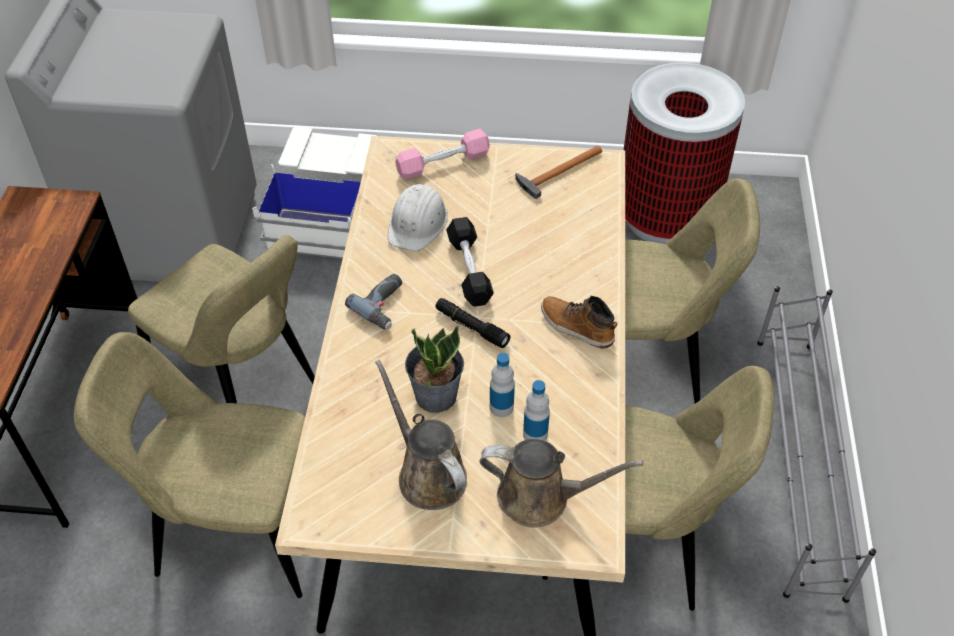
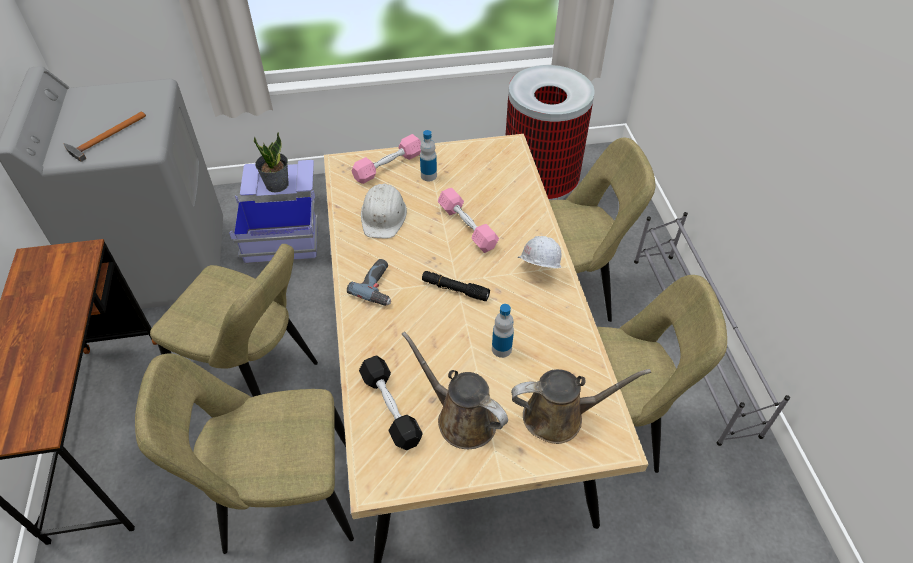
camera: 15 degrees left, 0 degrees up
white storage box [252,127,377,259] -> blue storage box [229,160,318,264]
potted plant [405,326,464,413] -> potted plant moved to [254,132,289,193]
black dumbbell [446,217,494,307] -> black dumbbell moved to [359,355,423,450]
hammer [515,146,602,199] -> hammer moved to [63,112,146,162]
bottle [523,380,550,441] -> bottle moved to [420,130,437,181]
boot [541,296,618,349] -> white hard hat [517,236,561,268]
none -> pink dumbbell [438,188,499,253]

